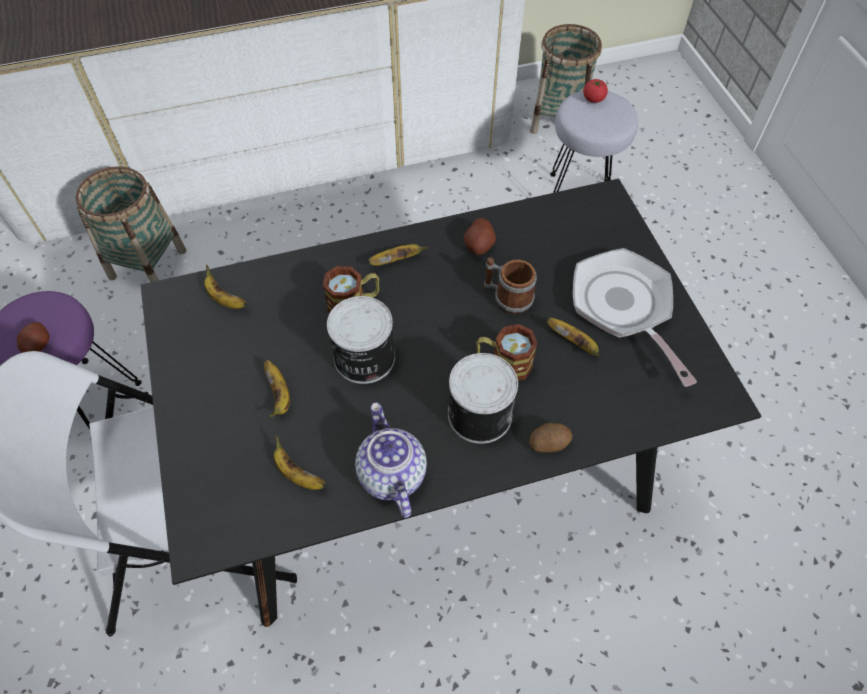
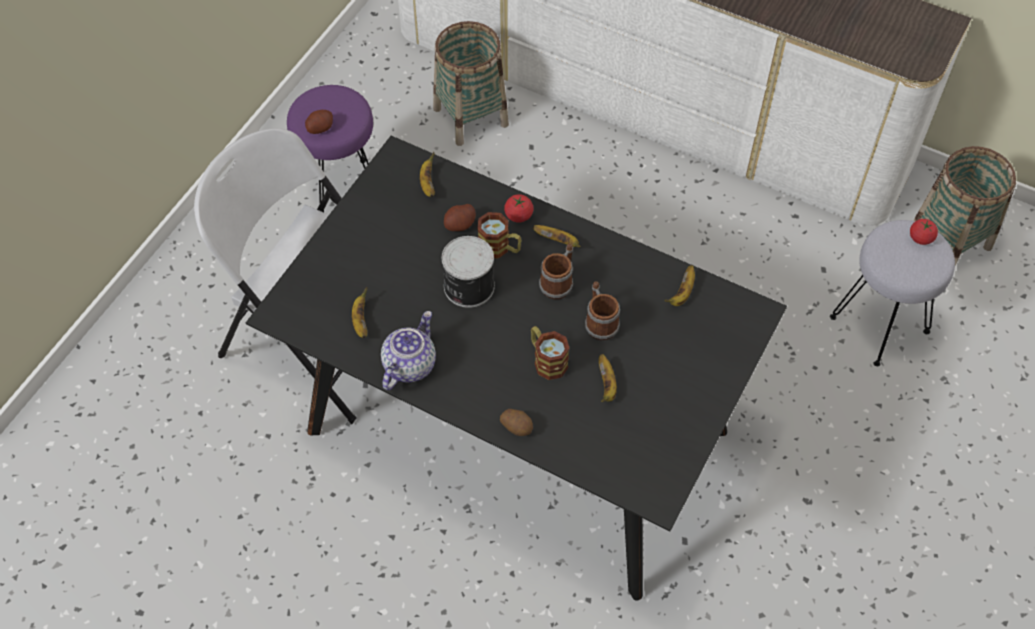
camera: 45 degrees right, 0 degrees up
banana [264,360,290,417] -> banana moved to [664,265,695,306]
can [448,353,518,444] -> none
potato [464,218,496,255] -> potato moved to [444,204,476,231]
frying pan [573,248,697,387] -> none
none -> tomato [504,194,534,223]
none -> mug [539,243,573,299]

